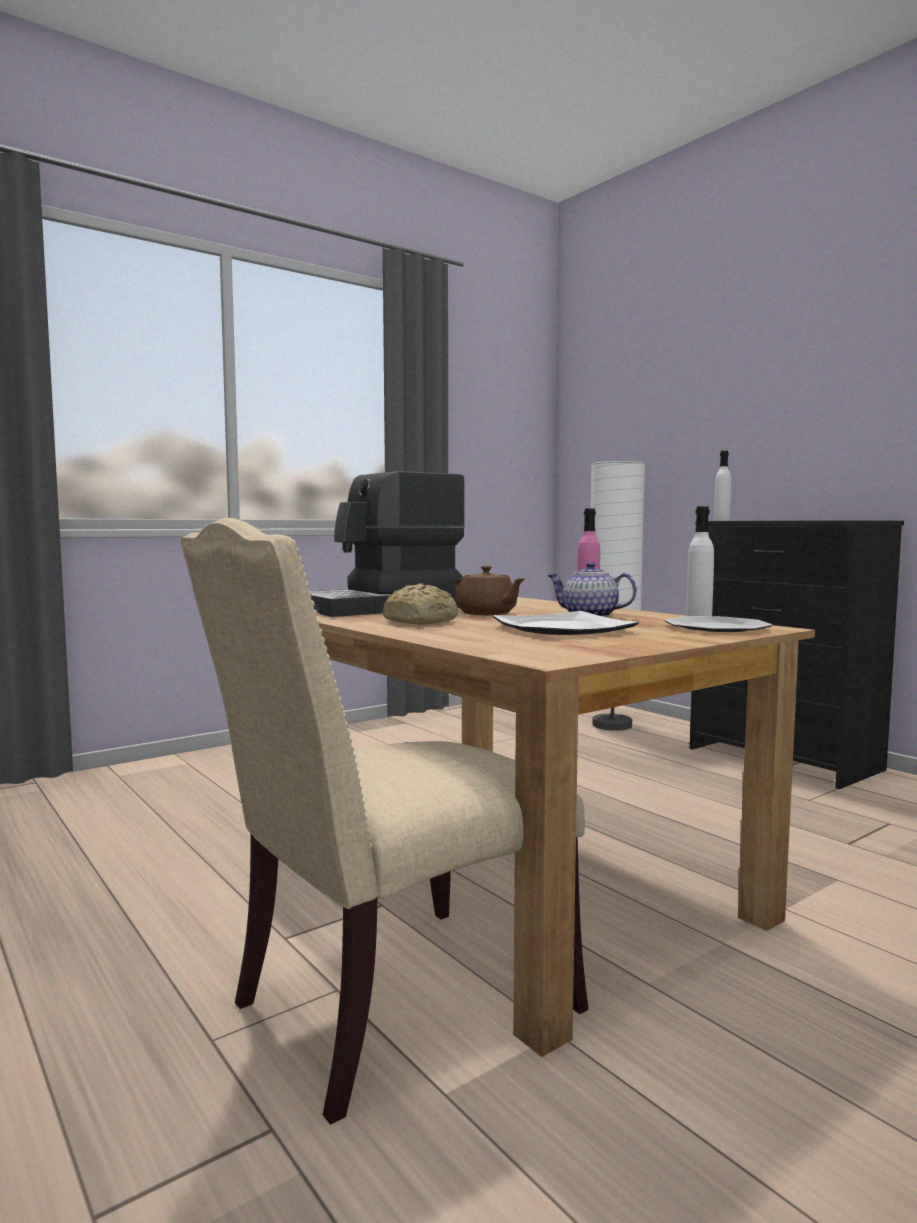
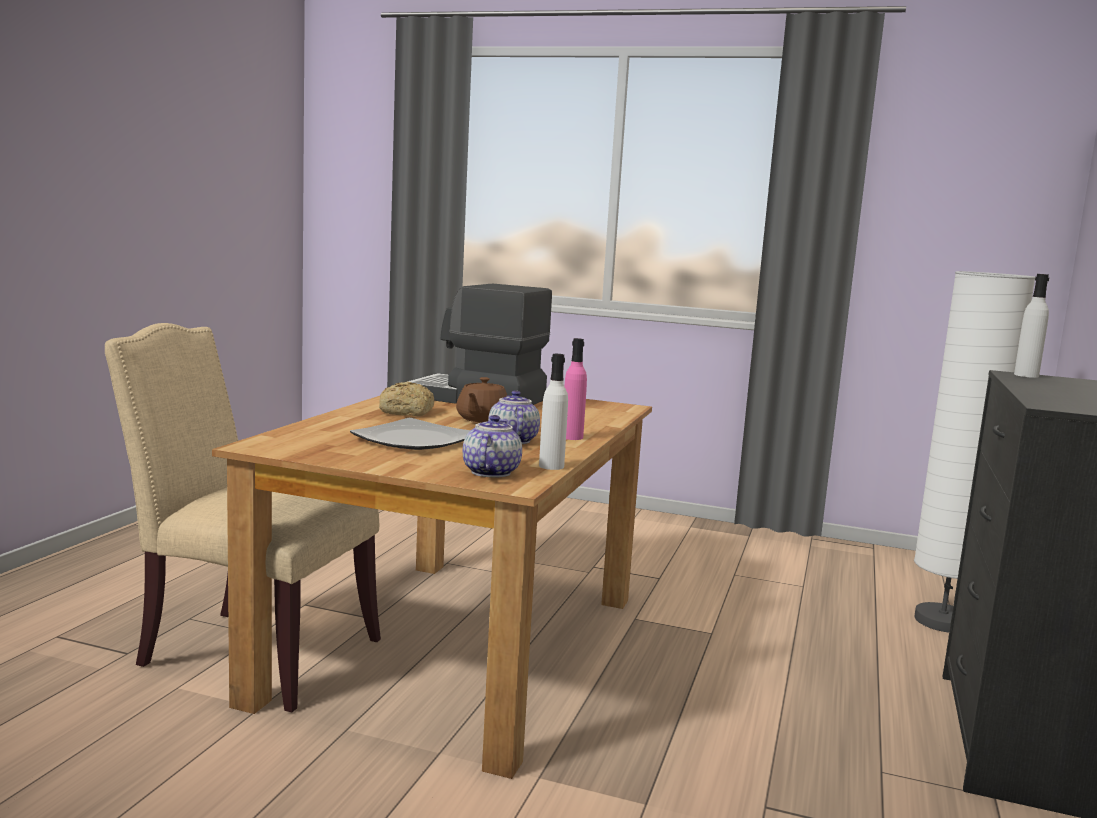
camera: 55 degrees right, 5 degrees up
plate [665,616,772,632] -> teapot [463,415,522,478]

